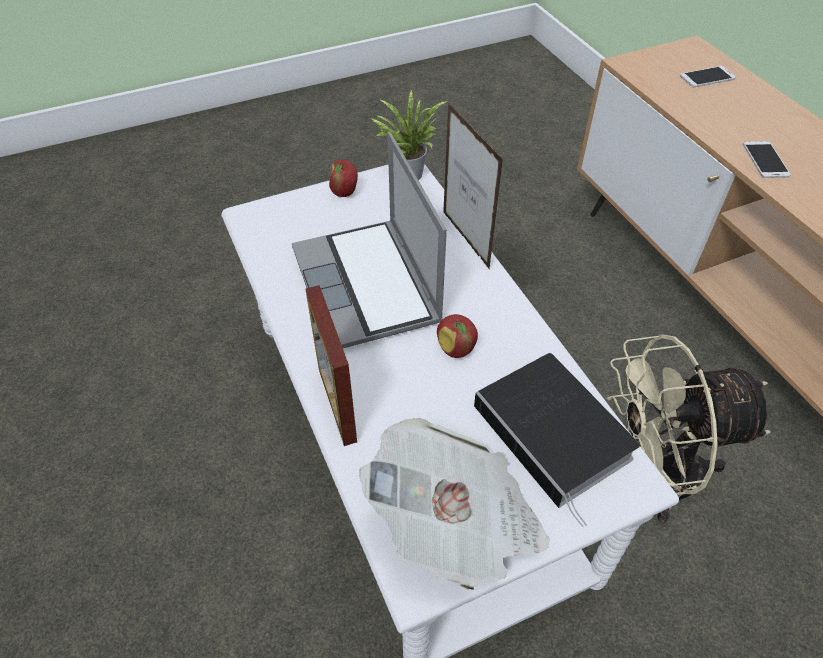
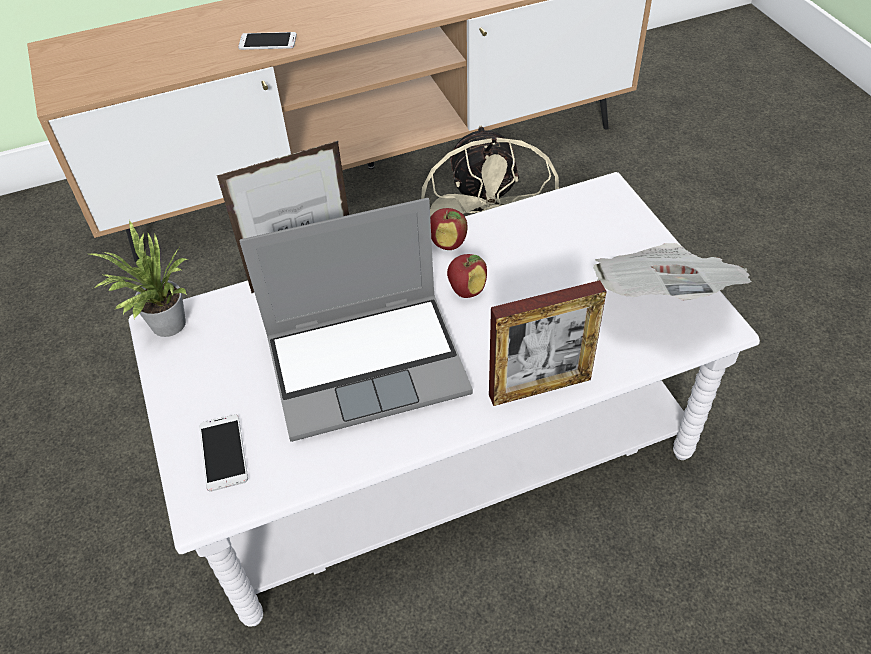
camera: 85 degrees left, 0 degrees up
apple [329,160,358,197] -> apple moved to [430,208,467,250]
book [474,353,640,527] -> none
phone [680,66,736,87] -> phone moved to [199,414,248,492]

